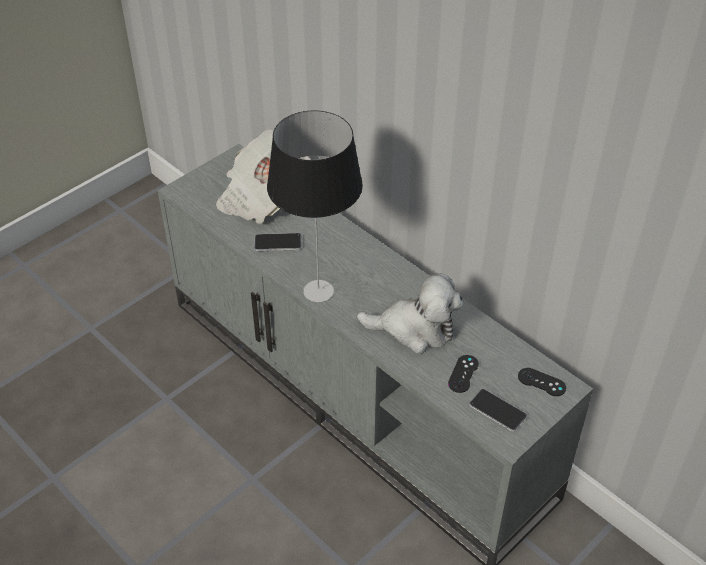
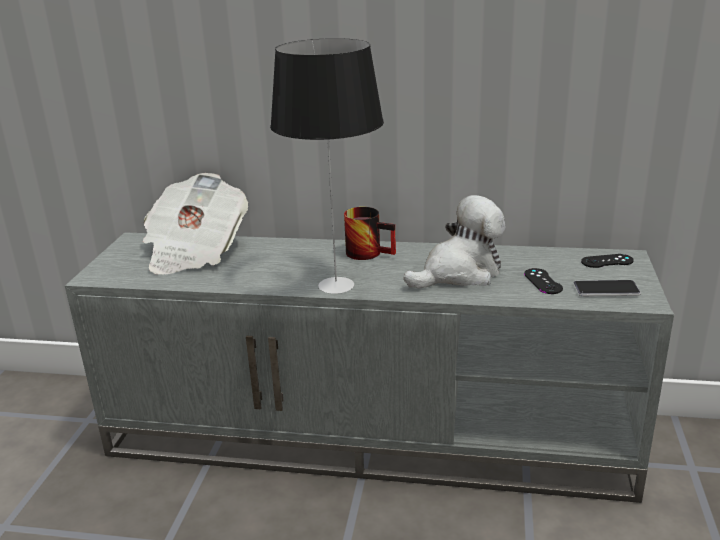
camera: 35 degrees left, 20 degrees down
phone [254,233,302,251] -> none
none -> mug [344,207,396,260]

